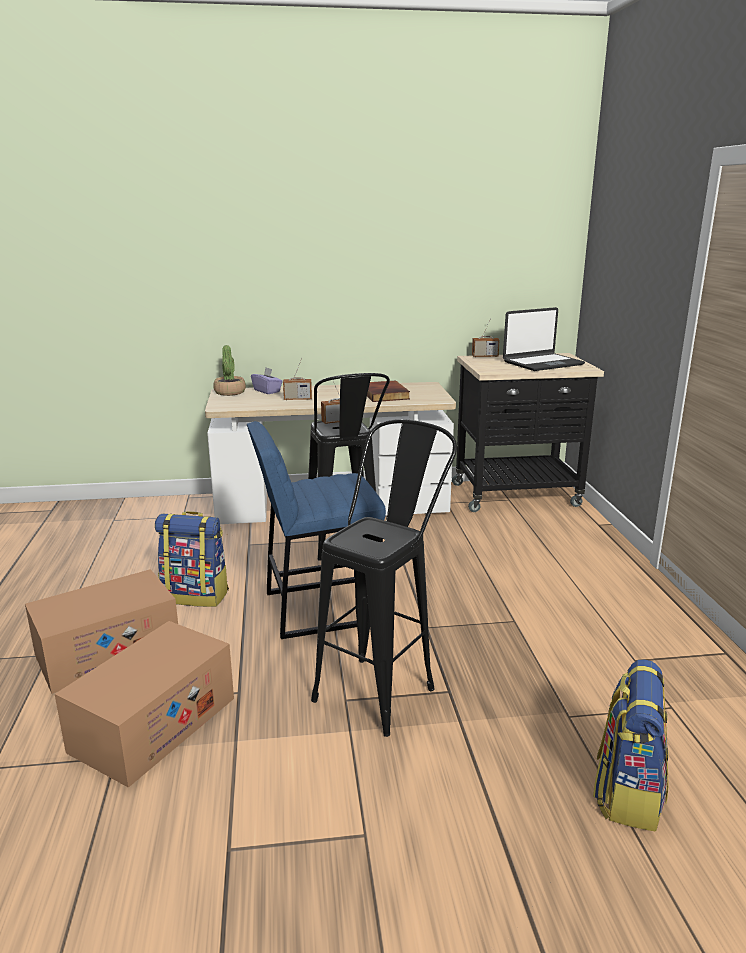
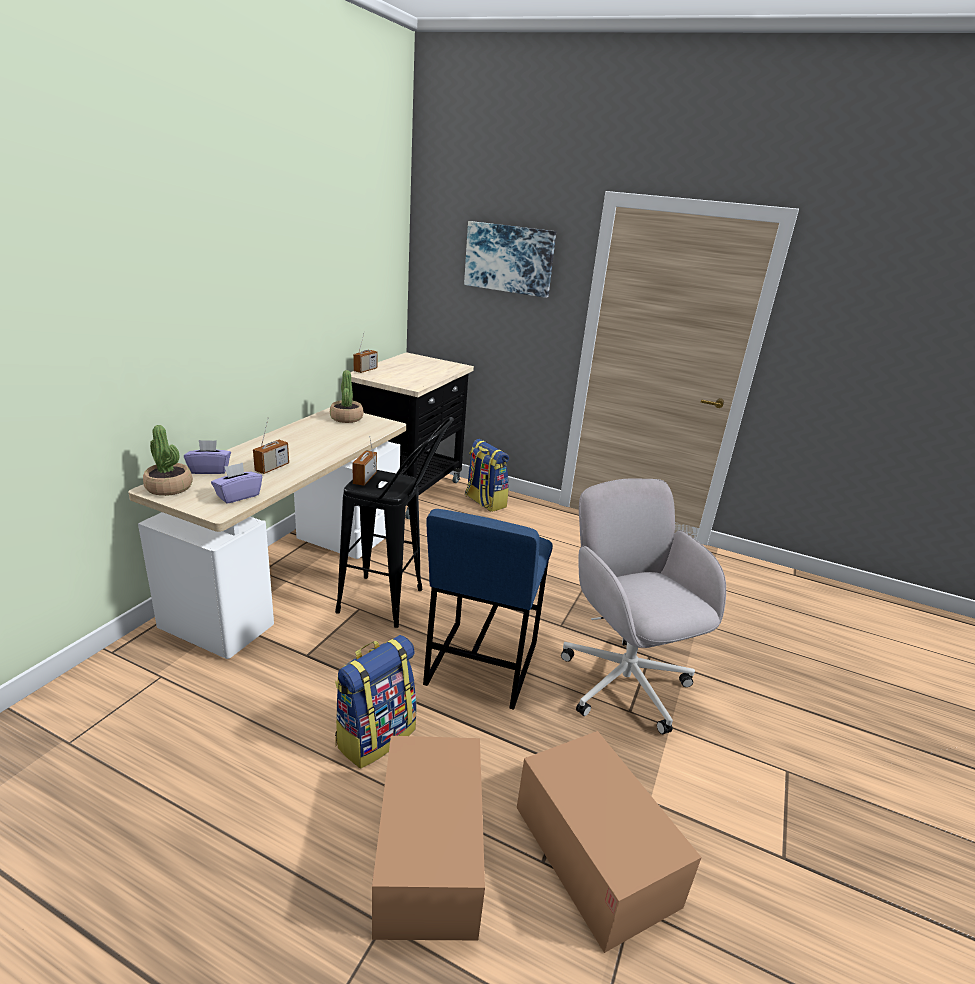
camera: 60 degrees left, 5 degrees up
black stool [311,419,457,737] -> grey office chair [561,478,726,734]
book [367,380,410,402] -> none
laptop [503,307,585,371] -> none
backpack [593,660,669,831] -> backpack moved to [465,439,509,512]
none -> purple tissue box [211,463,262,504]
none -> potted plant [330,370,363,423]
none -> picture [464,221,556,298]

